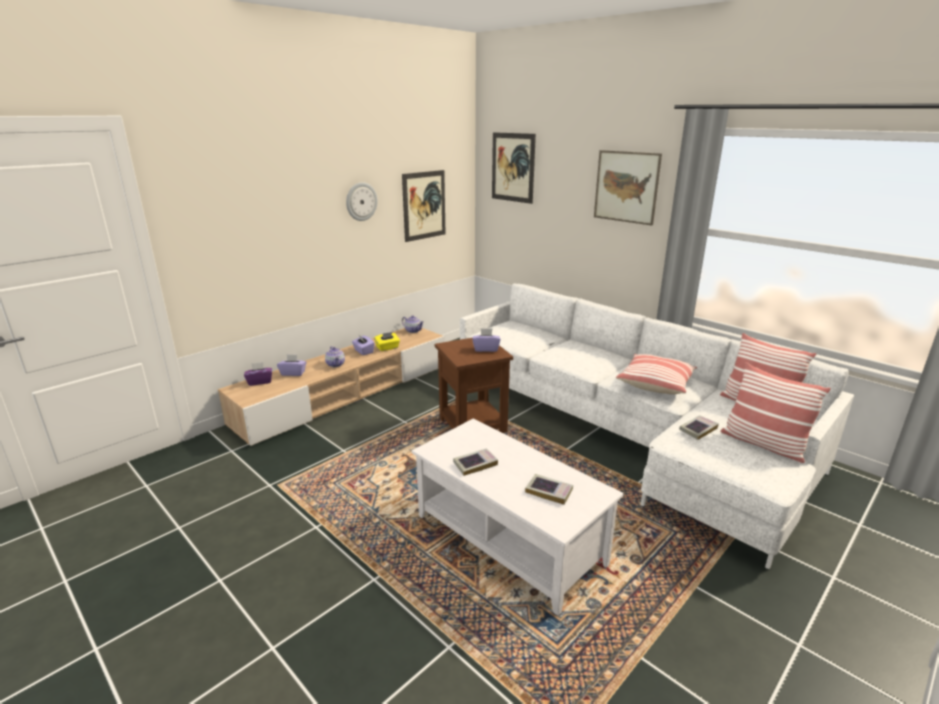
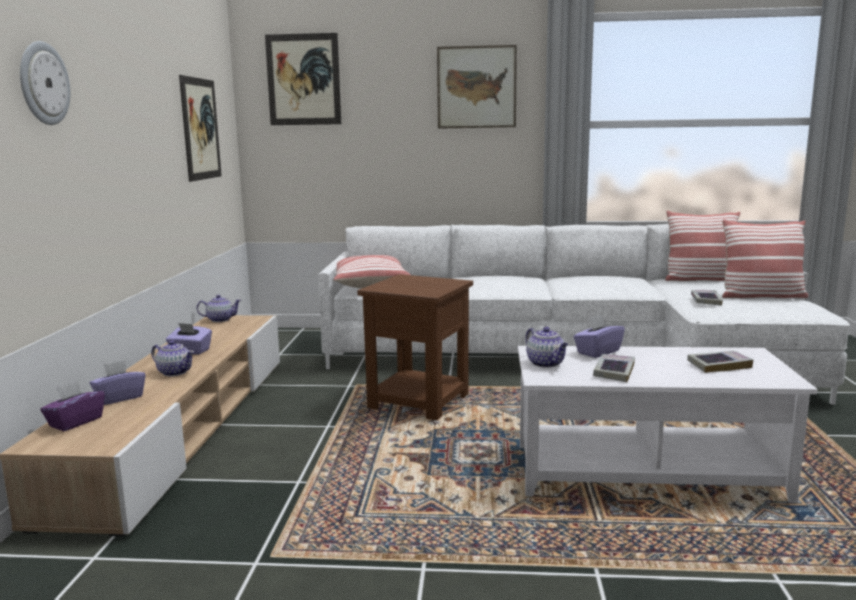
camera: 40 degrees left, 10 degrees down
wall clock [346,182,378,221] -> wall clock moved to [20,41,70,125]
yellow tissue box [374,332,400,351] -> none
purple tissue box [473,328,500,352] -> purple tissue box moved to [573,314,625,358]
pillow [616,354,697,394] -> pillow moved to [334,255,410,288]
none -> teapot [526,327,568,368]

